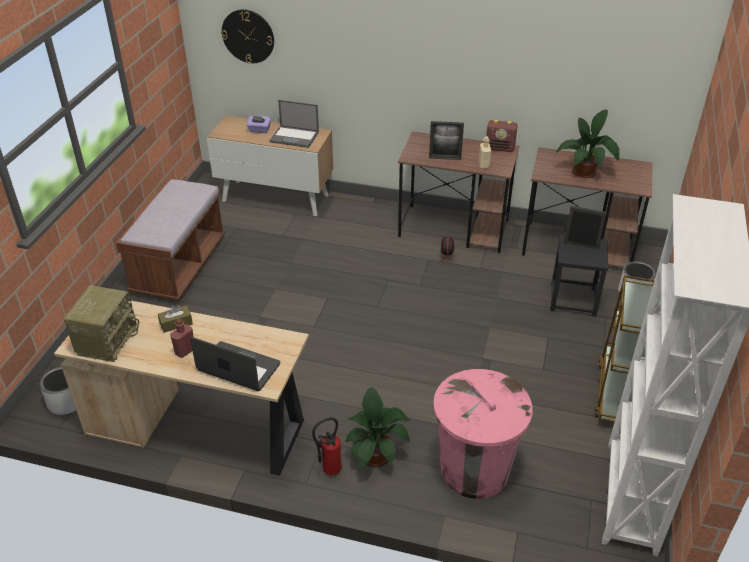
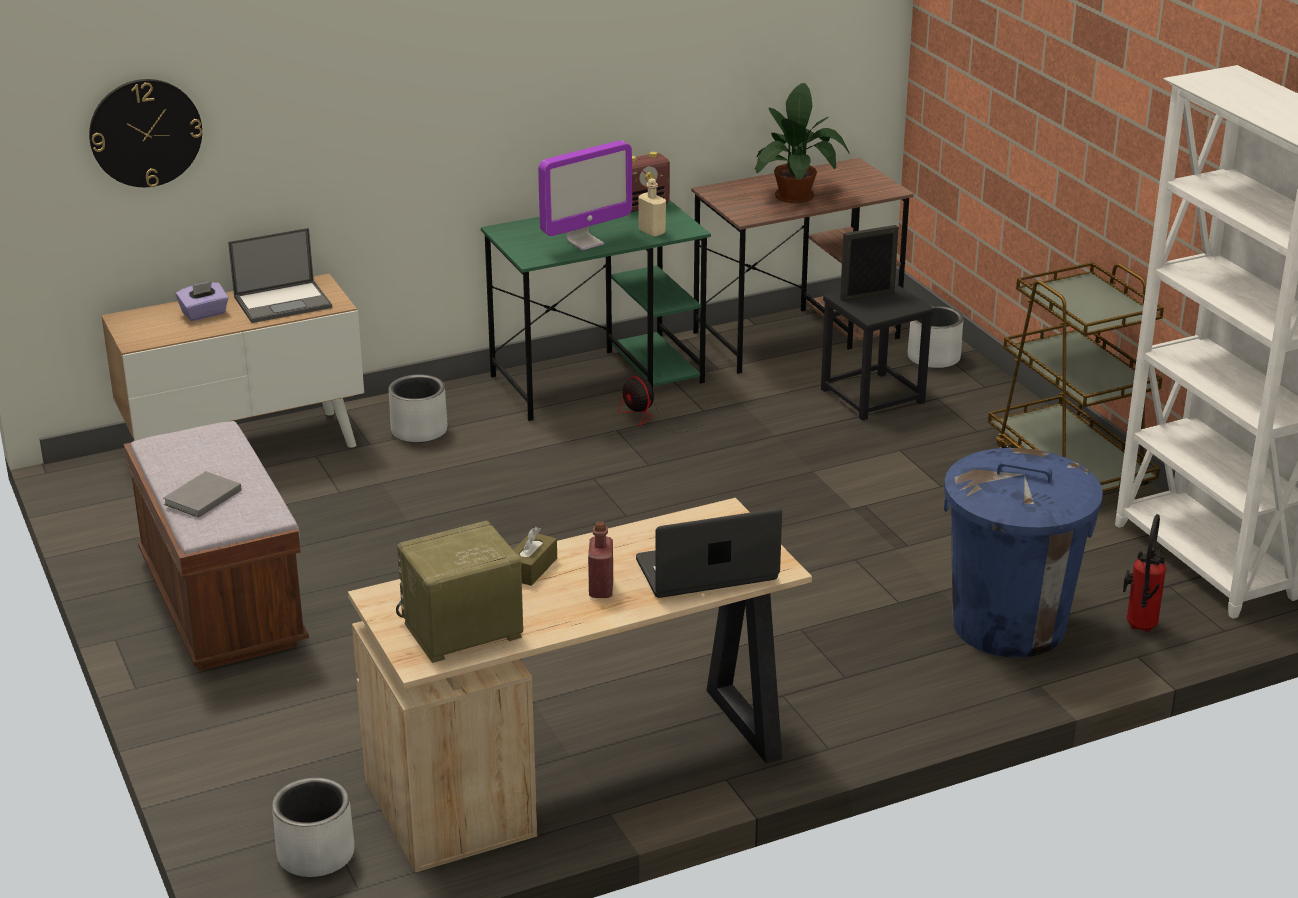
camera: 40 degrees left, 10 degrees down
radio [64,285,139,362] -> radio turned 90 degrees counterclockwise [396,521,523,663]
fire extinguisher [312,417,342,476] -> fire extinguisher moved to [1123,514,1166,632]
potted plant [345,387,410,468] -> none
brown desk [398,131,519,253] -> green desk [481,200,711,421]
picture frame [429,121,464,160] -> monitor [538,140,632,250]
pink trash can [433,369,533,499] -> blue trash can [944,448,1103,658]
none -> grey book [163,471,241,518]
none -> grey planter [389,374,448,443]

